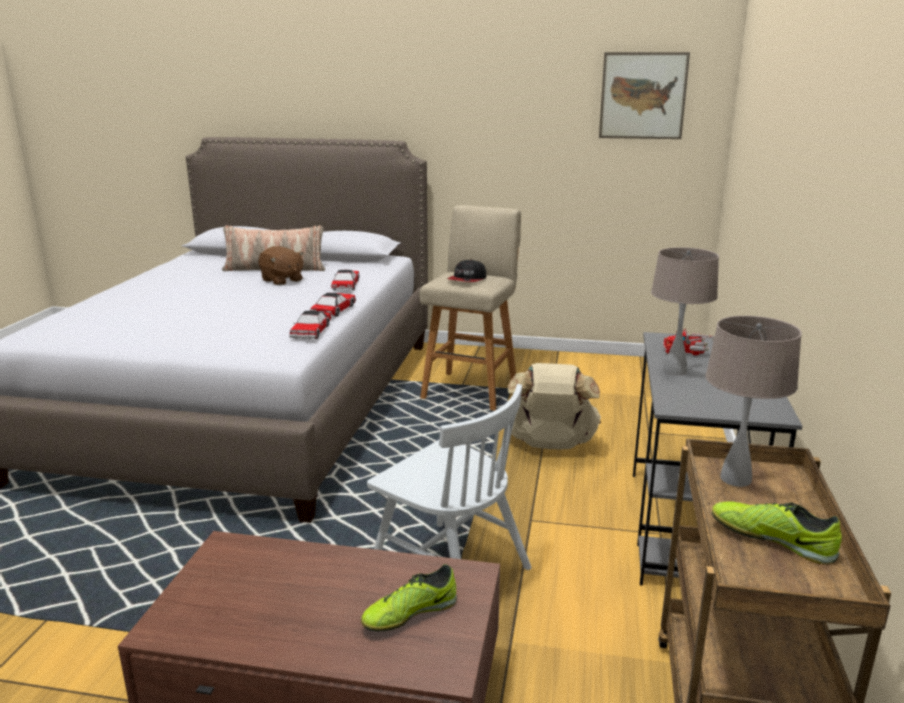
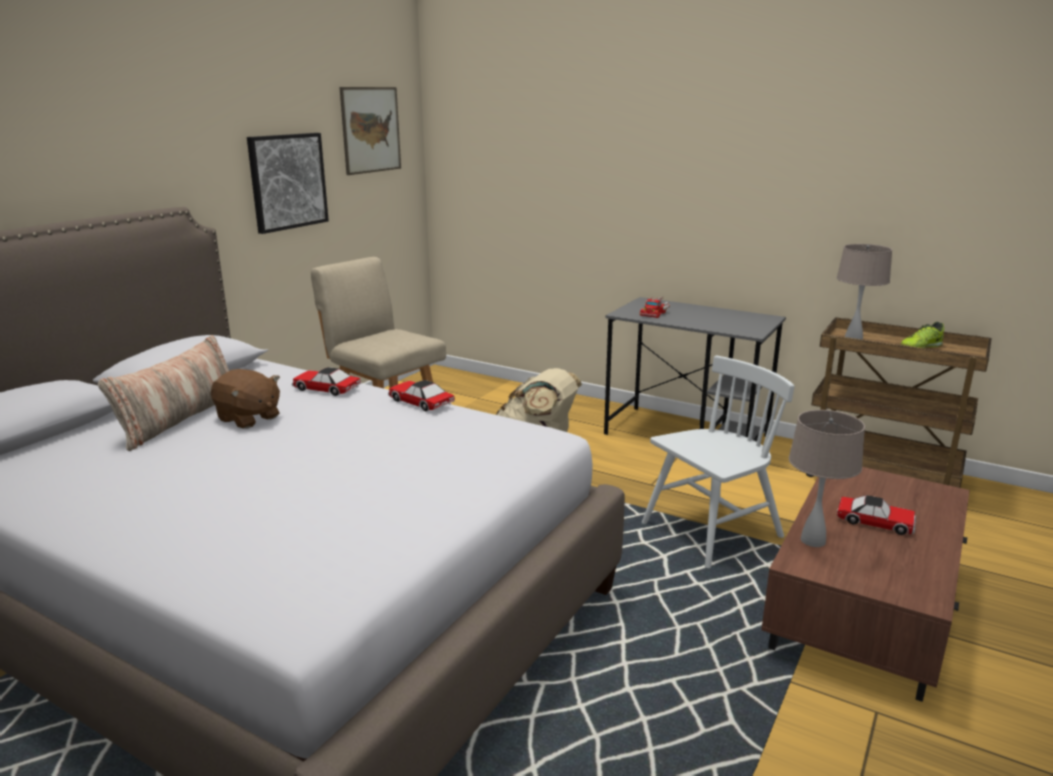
camera: 70 degrees left, 0 degrees up
brown plush toy [258,246,304,286] -> brown plush toy turned 60 degrees clockwise [211,369,280,429]
toy car [289,310,331,339] -> toy car moved to [837,495,916,535]
shoe [361,564,457,631] -> none
cap [447,260,486,282] -> none
beige table lamp [651,247,719,375] -> beige table lamp moved to [789,410,865,547]
none -> picture [247,133,329,234]

